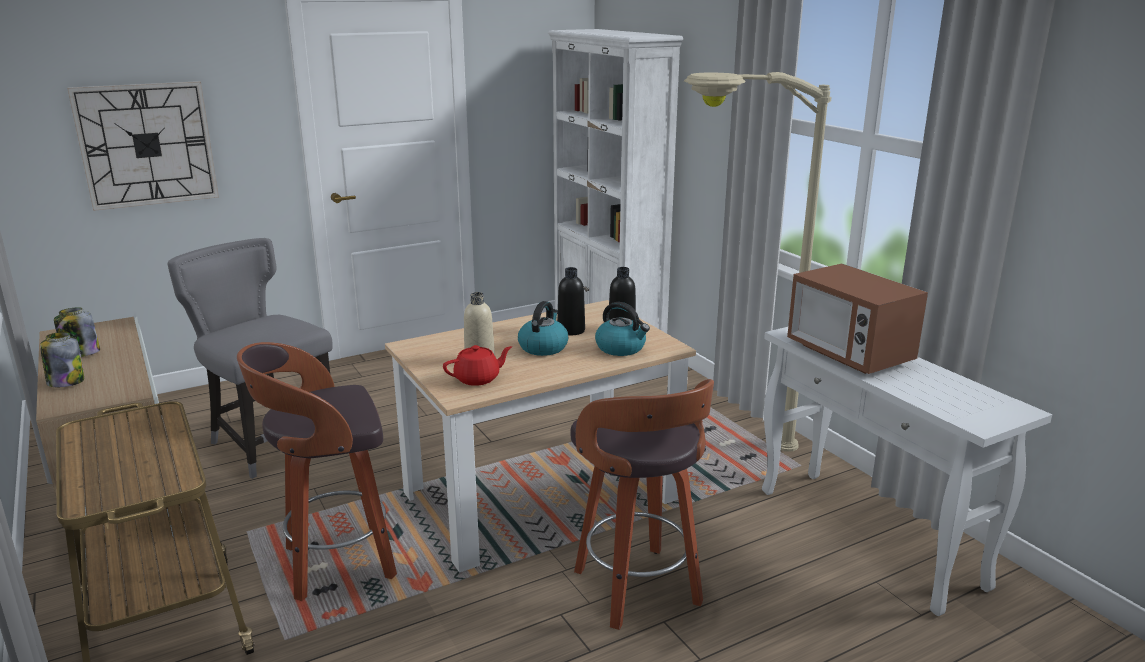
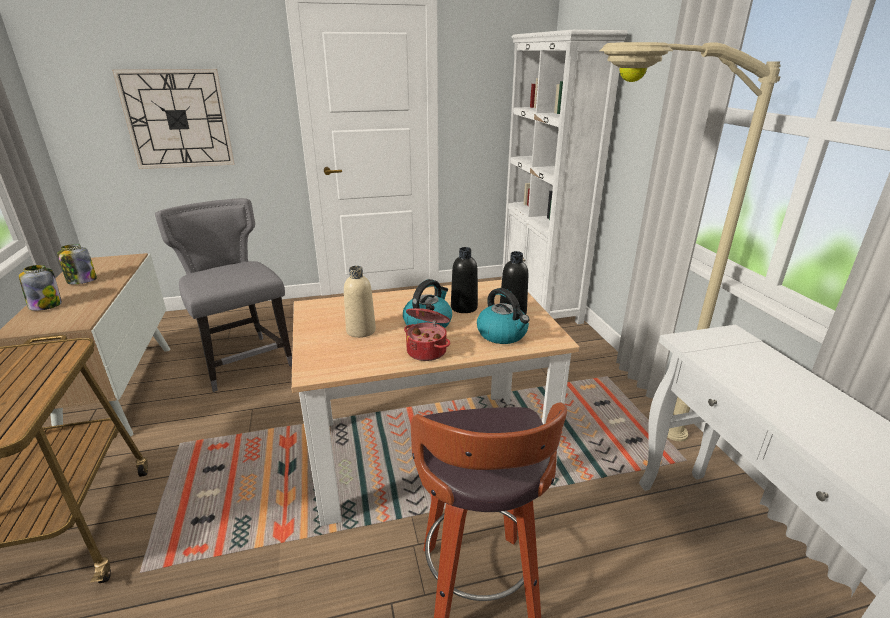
camera: 15 degrees right, 5 degrees up
stool [237,342,397,601] -> none
red teapot [443,345,512,386] -> none
microwave [787,263,928,374] -> none
none -> cooking pot [404,304,450,361]

